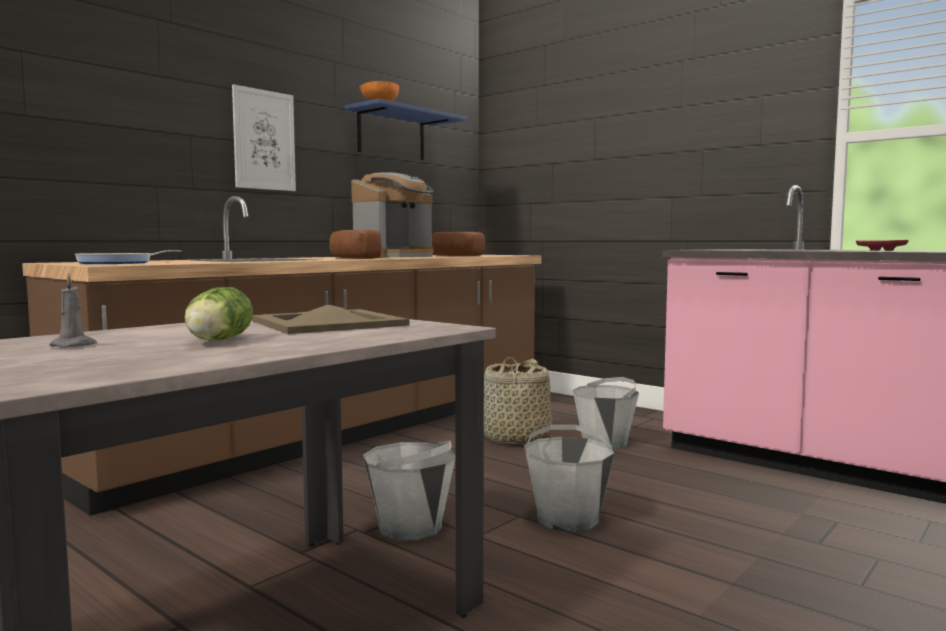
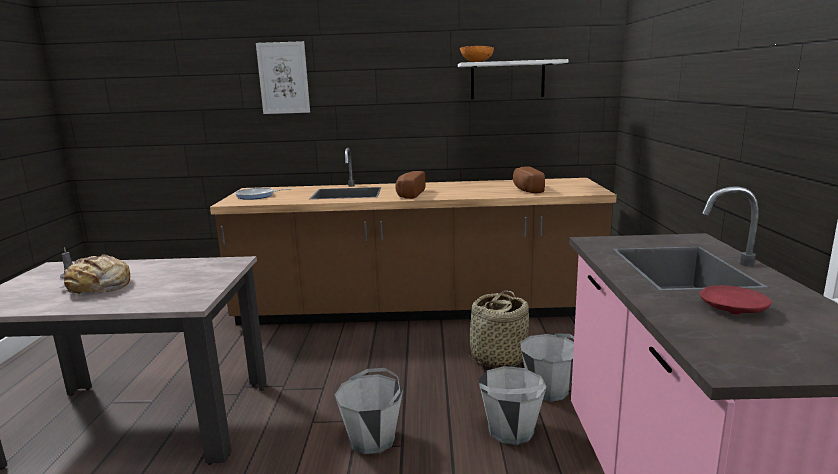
camera: 50 degrees right, 10 degrees up
lettuce [185,287,253,341] -> bread [59,254,130,295]
picture [232,84,296,191] -> picture moved to [256,41,310,114]
beige tray [252,304,410,334] -> none
blue shelf [344,99,467,160] -> white shelf [458,59,568,99]
coffee machine [351,172,434,258] -> none
grey bucket [363,440,455,541] -> grey bucket moved to [478,366,546,445]

